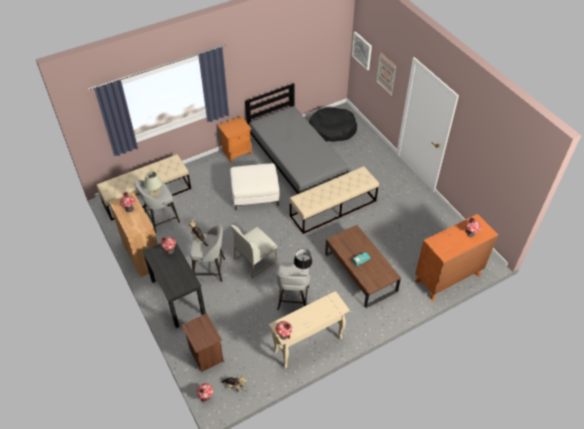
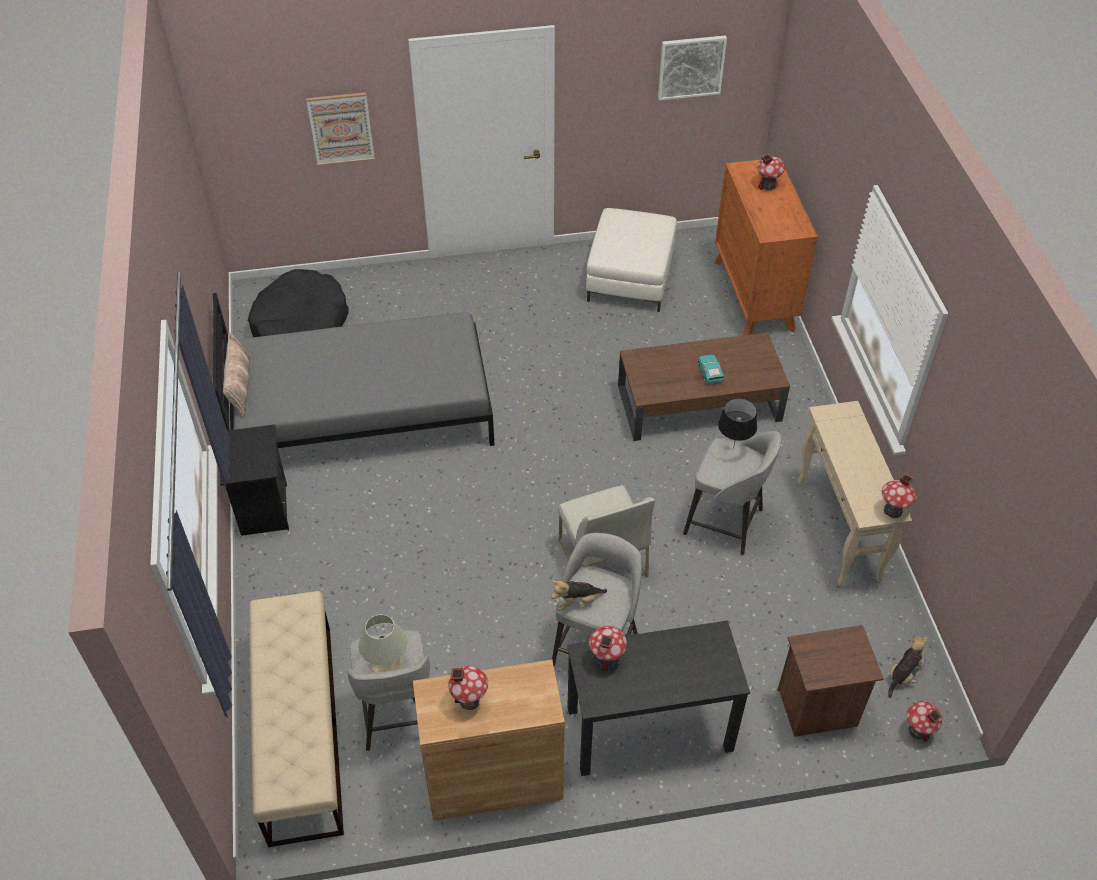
camera: 70 degrees left, 0 degrees up
orange nightstand [218,116,252,163] -> black nightstand [220,425,289,536]
white ottoman [230,163,280,210] -> white ottoman moved to [586,208,677,312]
beige bench [289,166,379,234] -> none
picture [352,31,372,70] -> picture moved to [658,35,727,100]
none -> pillow [223,333,250,417]

